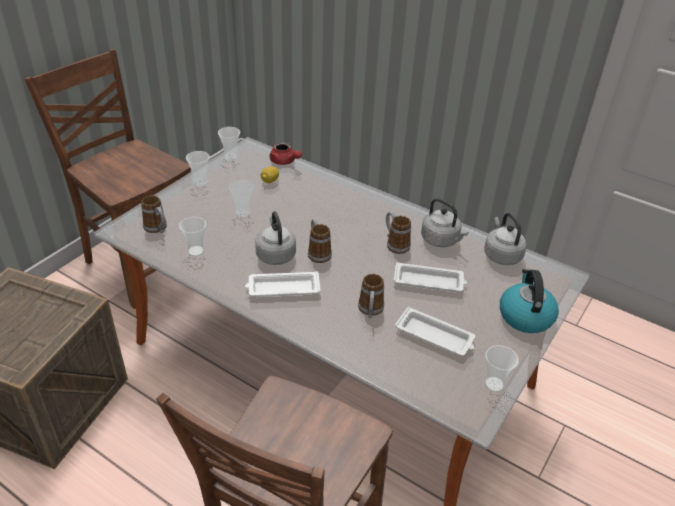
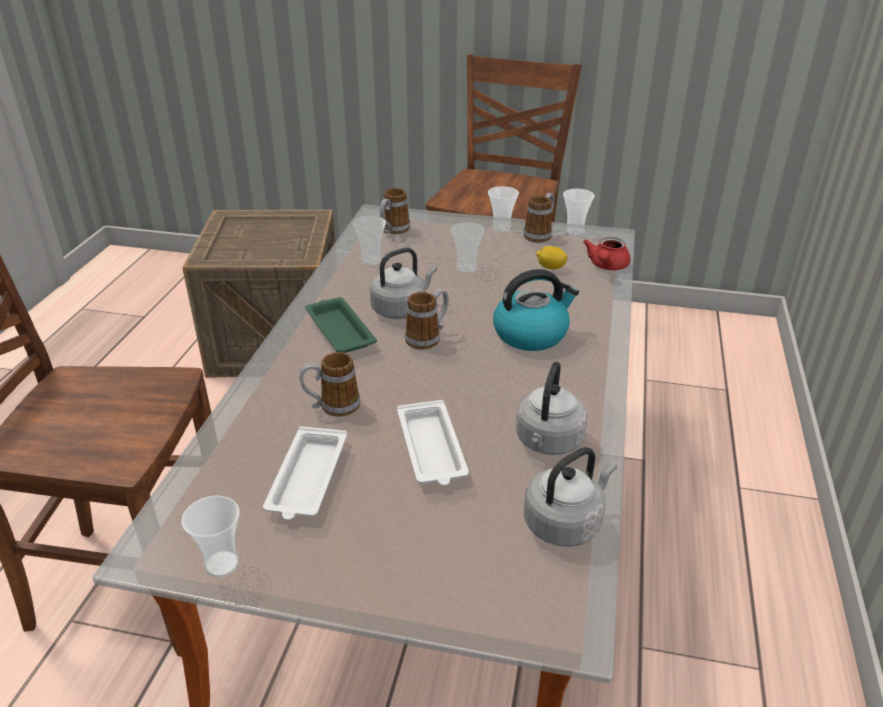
camera: 70 degrees right, 5 degrees down
white tray [245,271,321,297] -> green tray [305,297,377,353]
mug [386,212,411,254] -> mug moved to [523,193,554,242]
kettle [500,268,559,333] -> kettle moved to [493,269,579,351]

